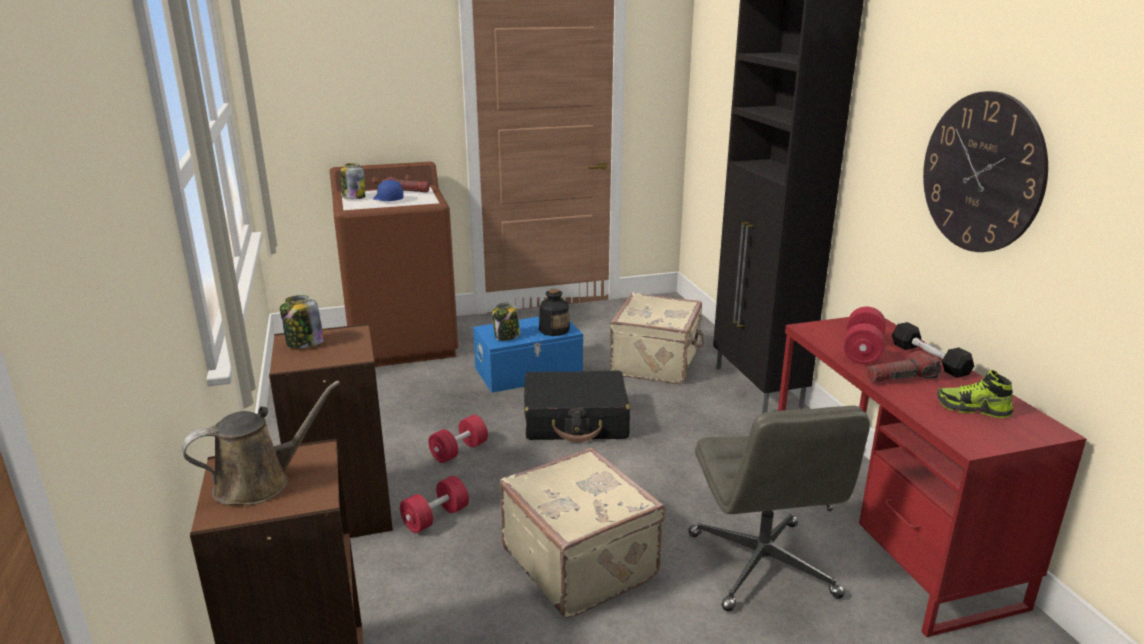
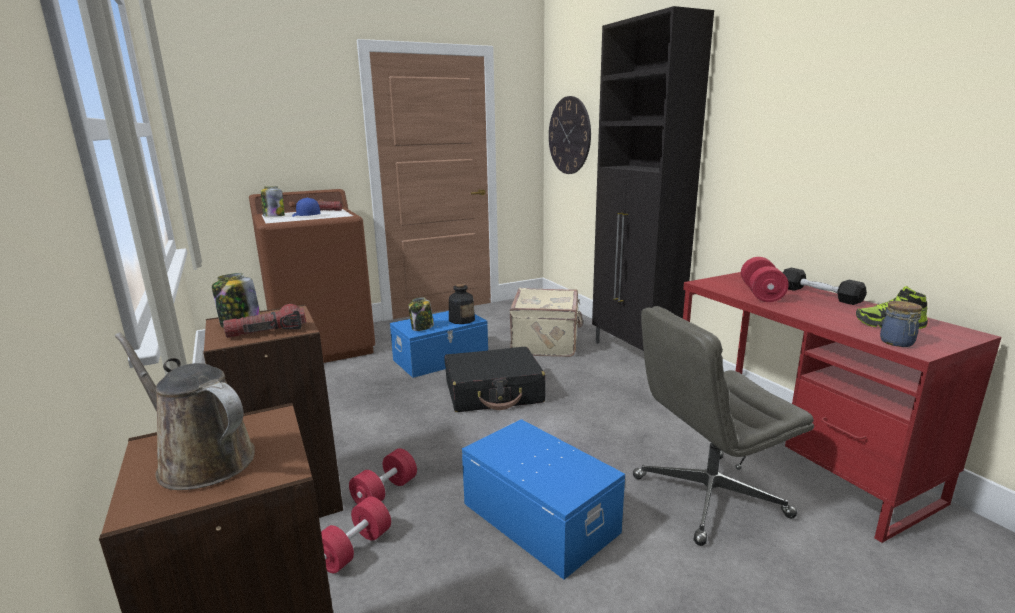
camera: 10 degrees left, 5 degrees down
brown watering can [182,381,340,505] -> brown watering can turned 105 degrees counterclockwise [115,333,255,490]
red dumbbell [428,415,488,463] -> red dumbbell moved to [321,496,391,573]
beige suitcase [500,448,665,619] -> blue storage box [462,419,625,580]
grey office chair [688,405,870,612] -> grey office chair turned 90 degrees clockwise [633,306,814,546]
flashlight [866,351,942,382] -> flashlight moved to [223,304,306,338]
wall clock [923,91,1048,252] -> wall clock moved to [549,96,591,174]
none -> jar [880,301,922,347]

